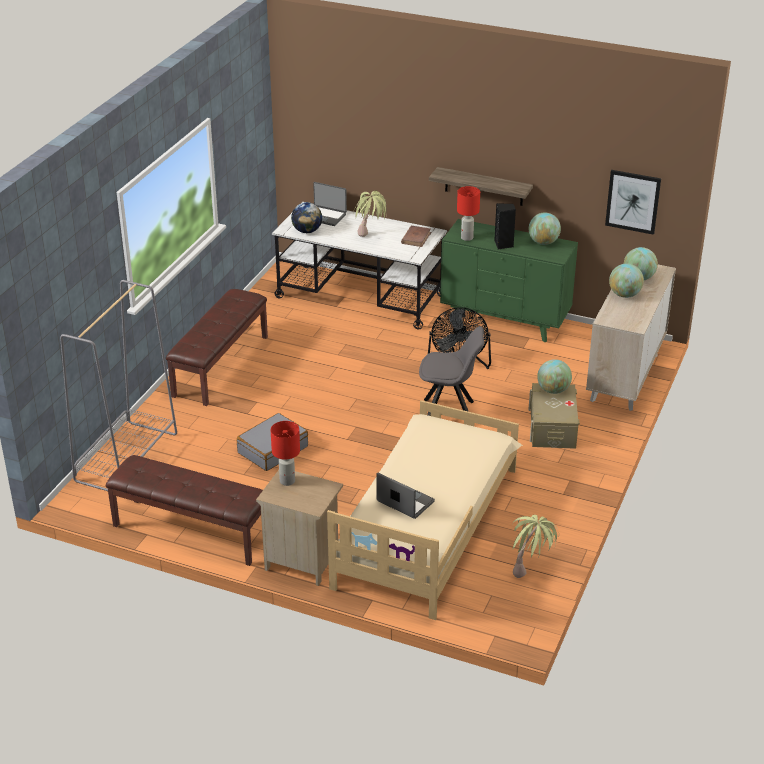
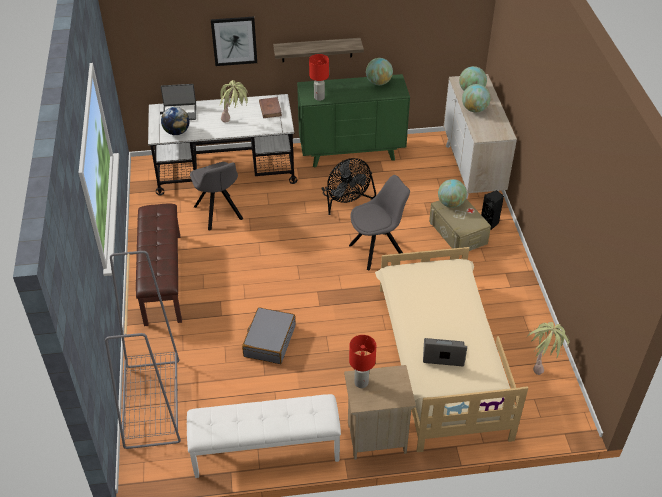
camera: 30 degrees left, 10 degrees up
brown bench [106,455,263,566] -> white bench [187,394,341,478]
black speaker [494,203,516,250] -> black speaker moved to [481,190,504,230]
picture [605,170,661,235] -> picture moved to [211,17,257,66]
none -> grey chair [190,162,243,231]

